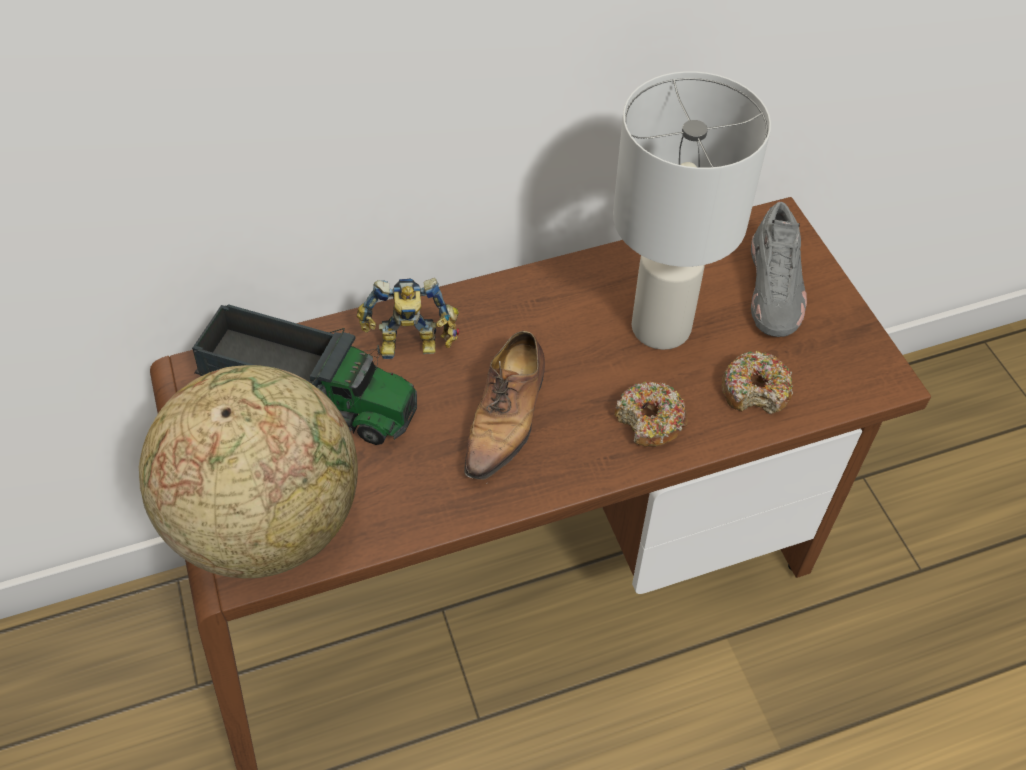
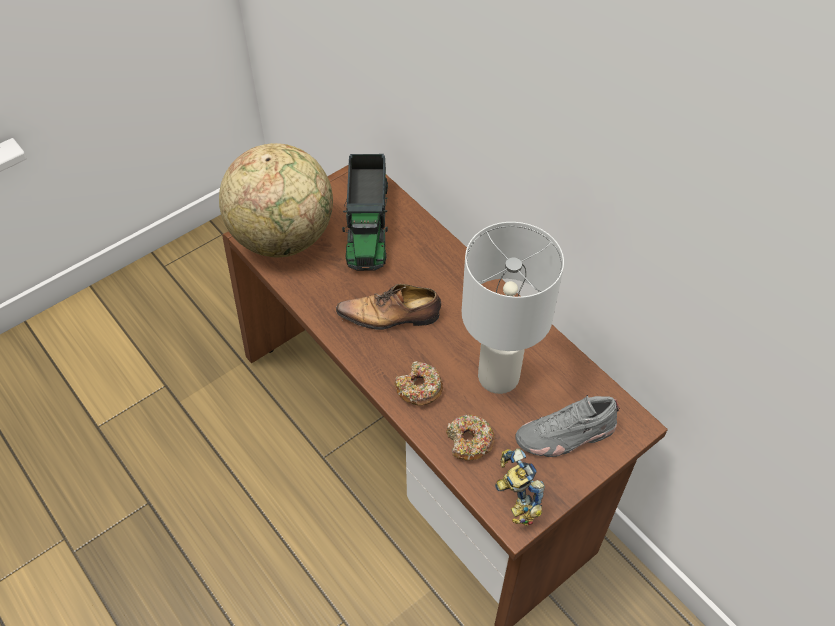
camera: 70 degrees right, 0 degrees up
toy robot [357,278,459,359] -> toy robot moved to [495,448,545,526]

